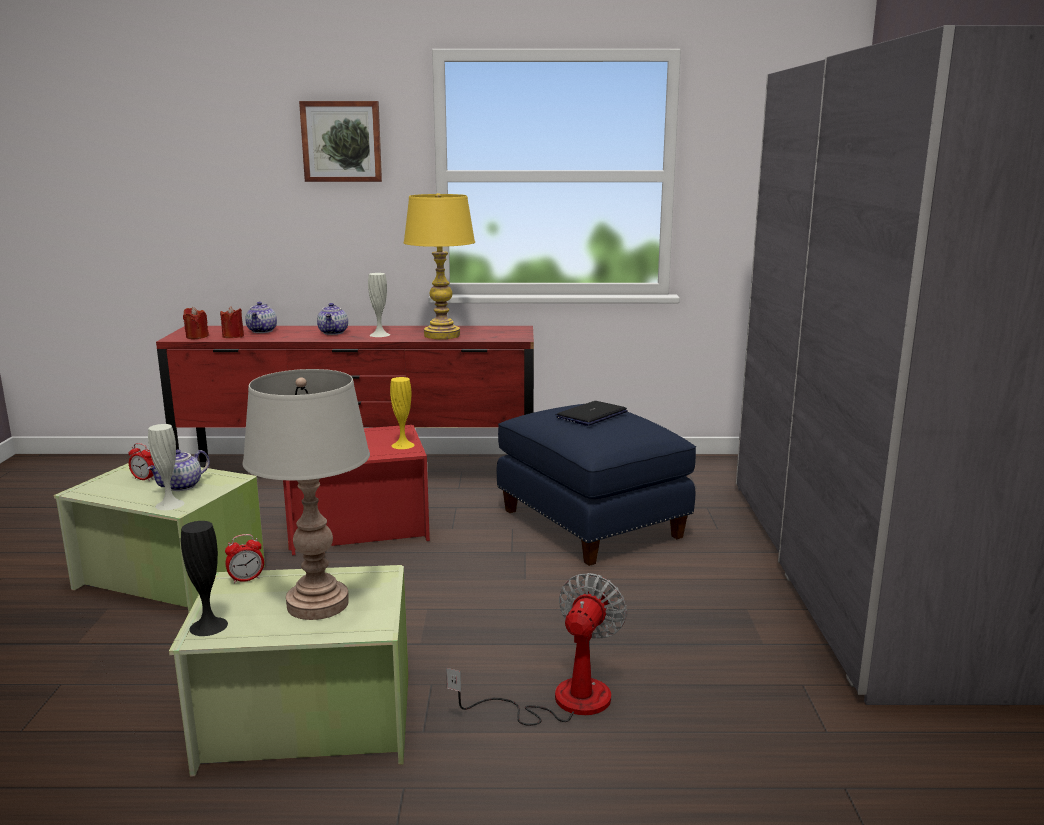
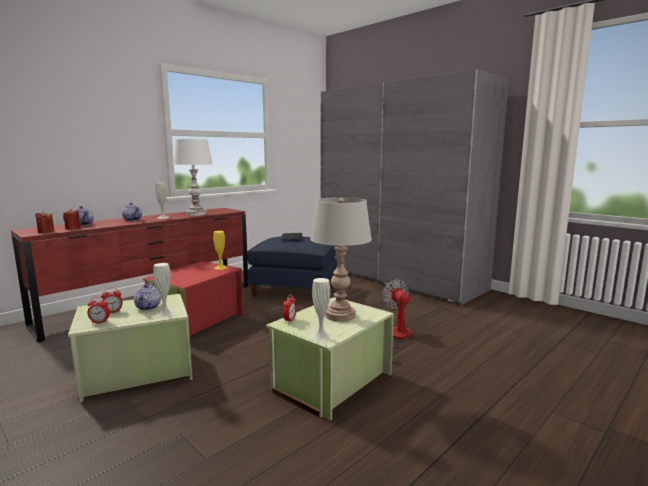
camera: 45 degrees left, 5 degrees down
black vase [181,521,228,636] -> white vase [311,278,331,341]
picture [299,101,382,182] -> none
yellow table lamp [404,193,475,339] -> white table lamp [173,138,213,216]
none -> alarm clock [88,297,110,323]

